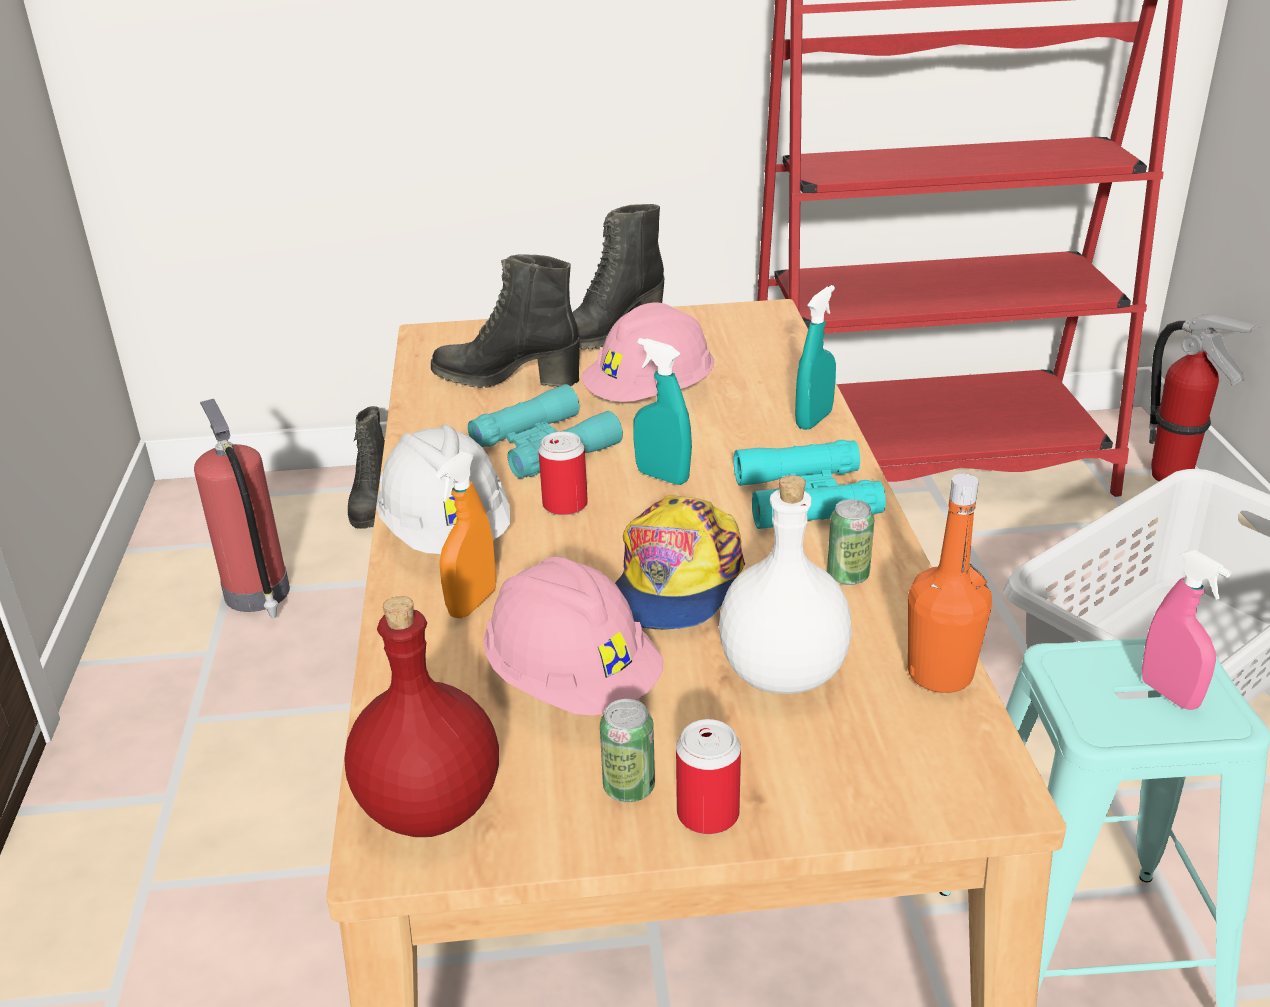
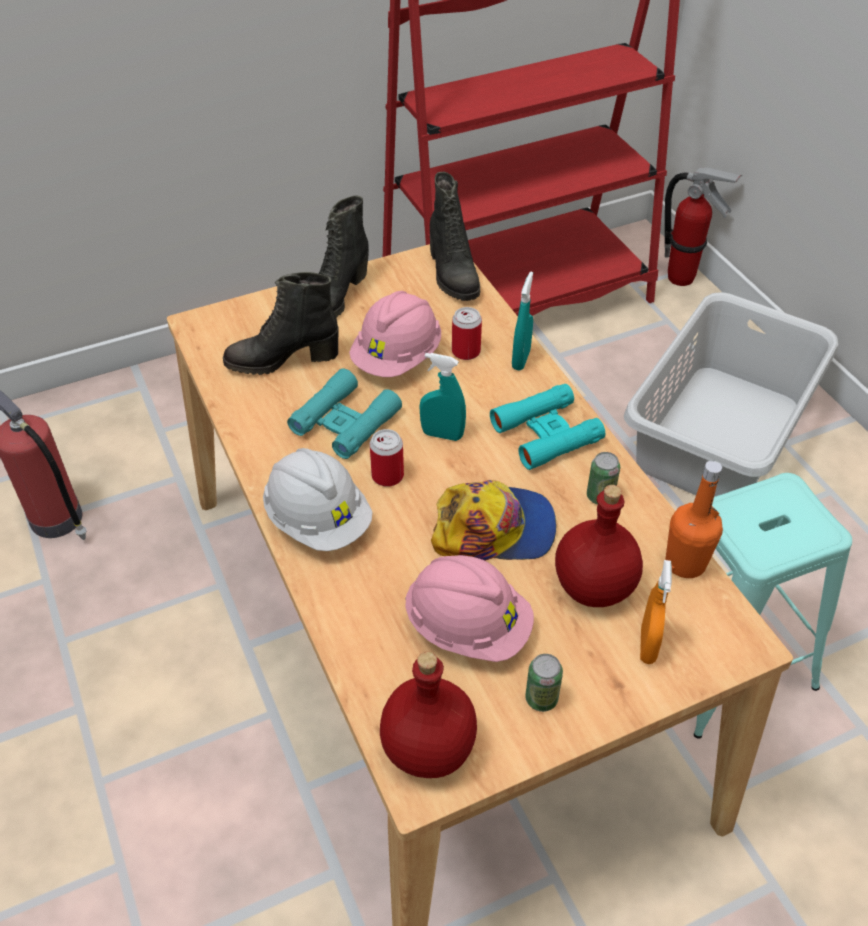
camera: 20 degrees left, 15 degrees up
black boot [348,406,385,529] -> black boot moved to [430,172,480,301]
orange spray bottle [435,452,496,618] -> orange spray bottle moved to [640,560,672,664]
cap [615,495,745,630] -> cap turned 90 degrees counterclockwise [431,480,556,561]
can [676,719,741,835] -> can moved to [452,307,482,360]
white bottle [719,475,852,694] -> red bottle [555,485,643,607]
pink spray bottle [1142,550,1231,710] -> none

